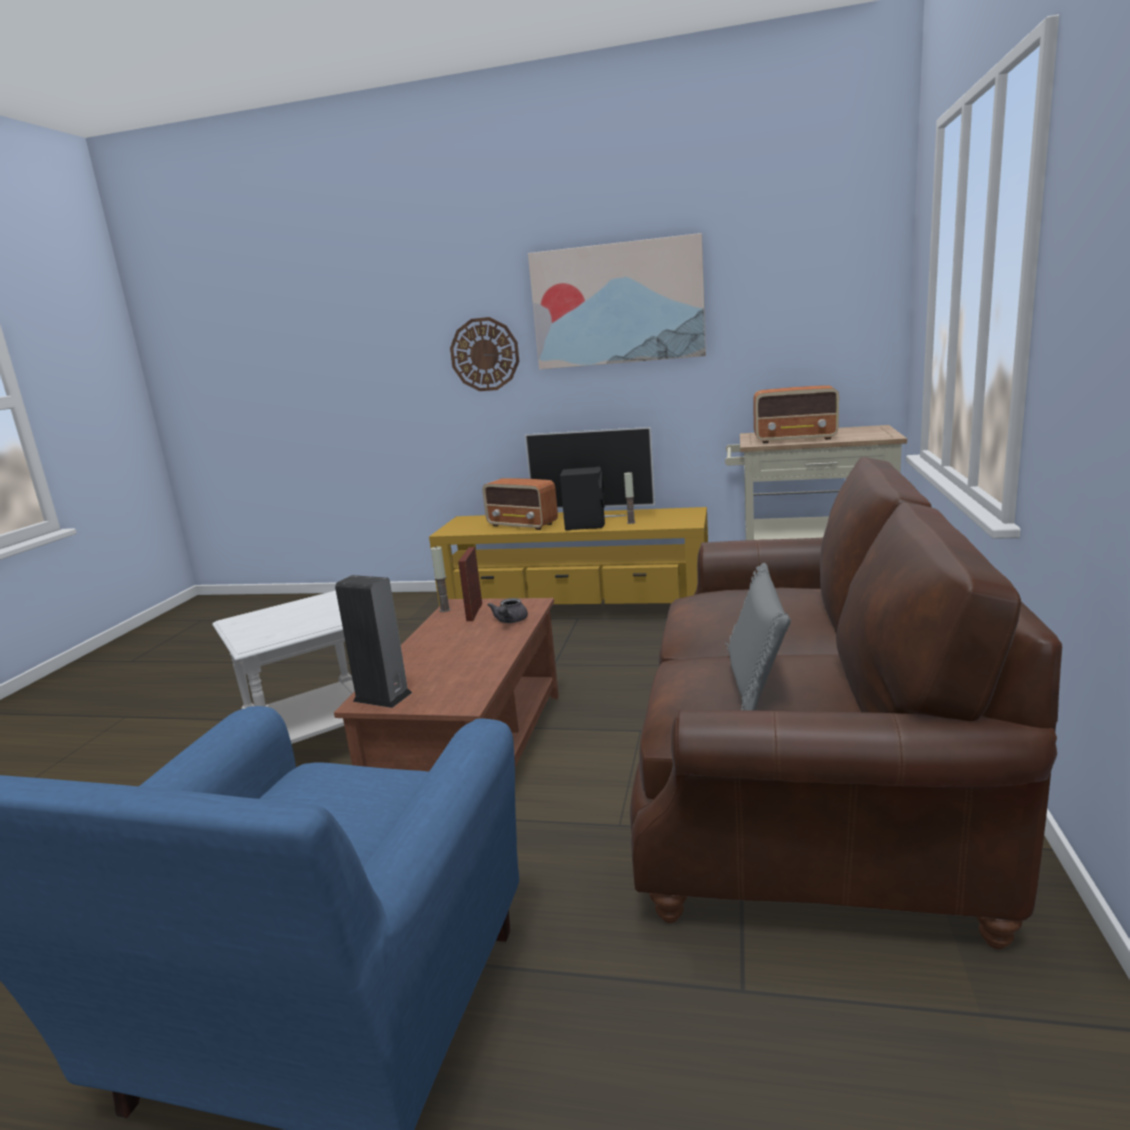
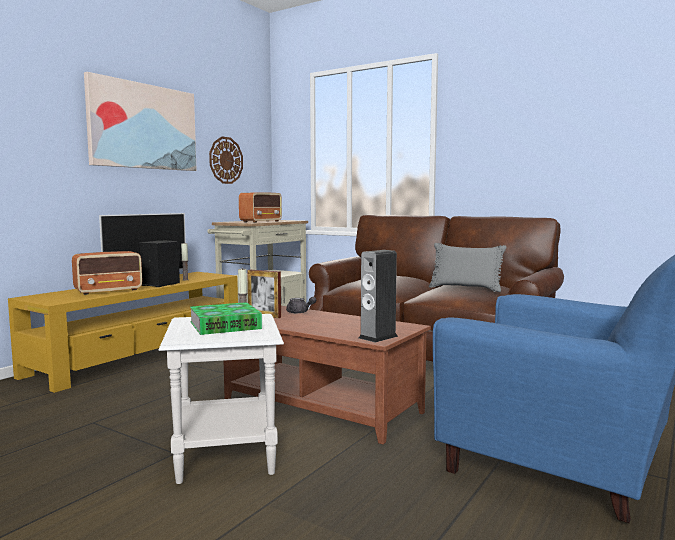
camera: 70 degrees left, 10 degrees down
wall clock [450,317,519,391] -> wall clock moved to [209,137,243,184]
none -> book [190,302,262,335]

